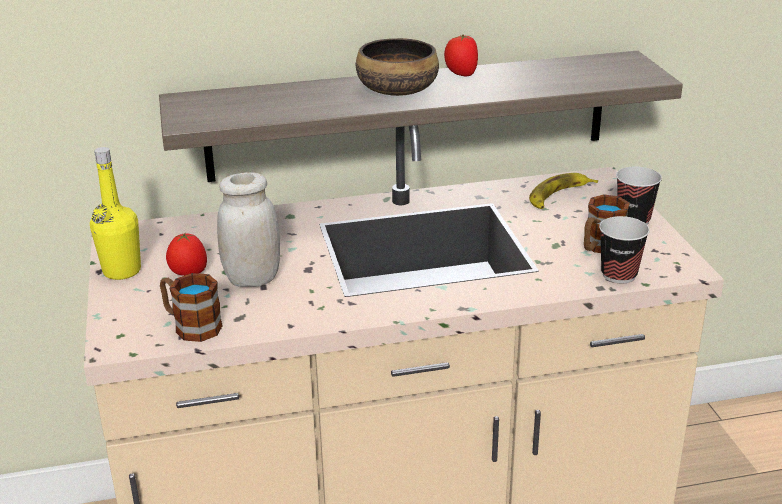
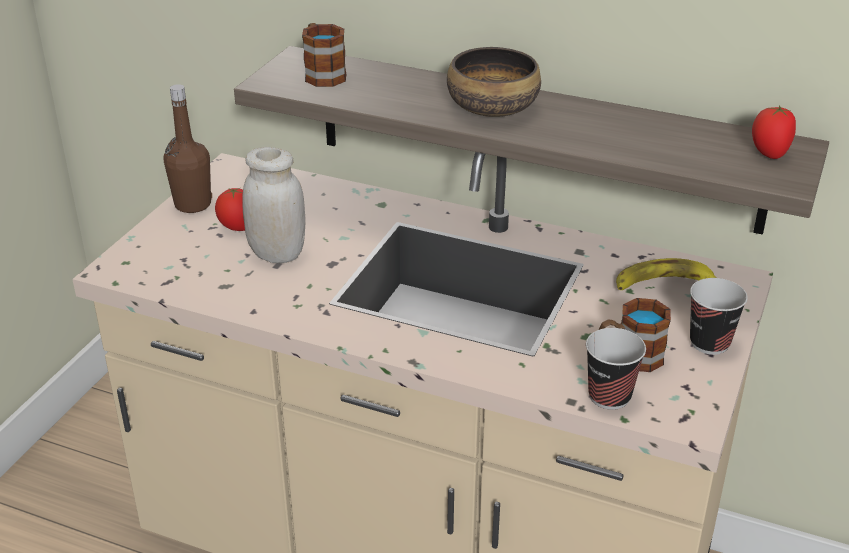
camera: 35 degrees right, 5 degrees up
yellow bottle [90,147,141,280] -> brown bottle [163,84,212,213]
mug [160,273,223,342] -> mug moved to [302,23,346,87]
tomato [444,35,478,76] -> tomato moved to [752,105,796,159]

